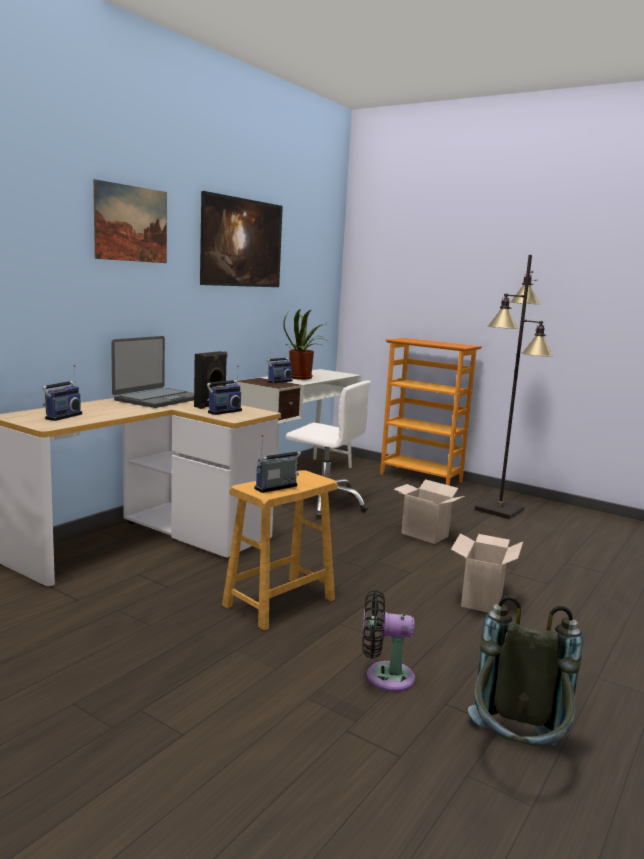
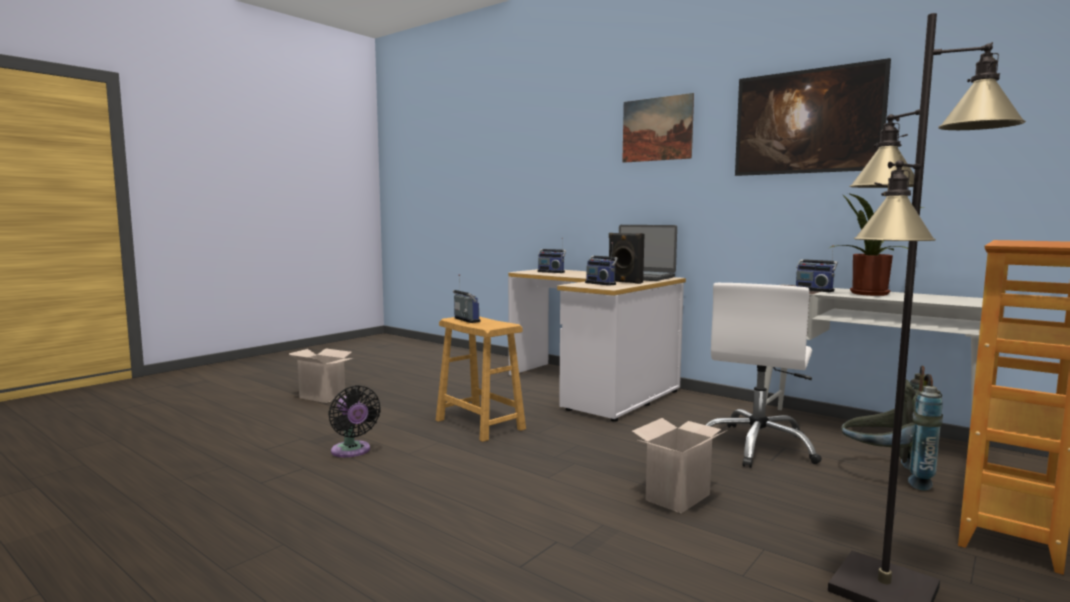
camera: 95 degrees right, 5 degrees down
black fan [362,590,415,692] -> black fan turned 135 degrees clockwise [328,385,381,457]
cardboard box [451,533,523,613] -> cardboard box moved to [289,348,354,403]
grey backpack [468,596,583,746] -> grey backpack moved to [841,365,943,491]

